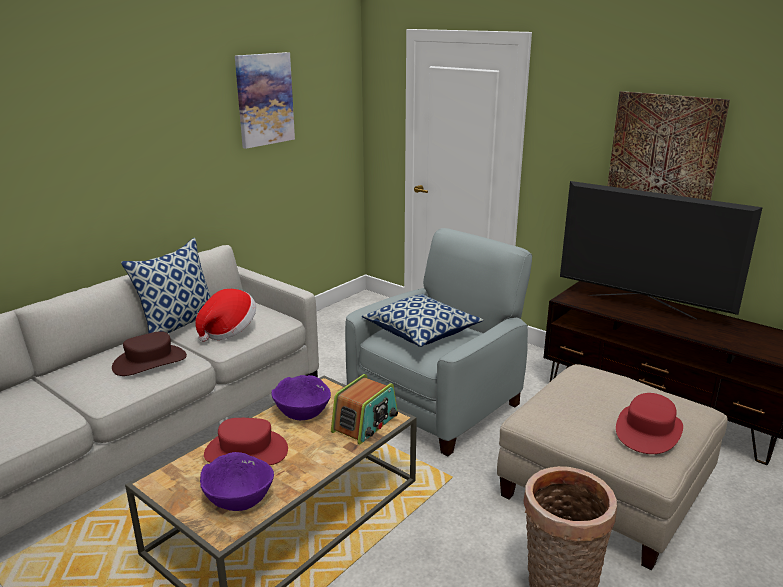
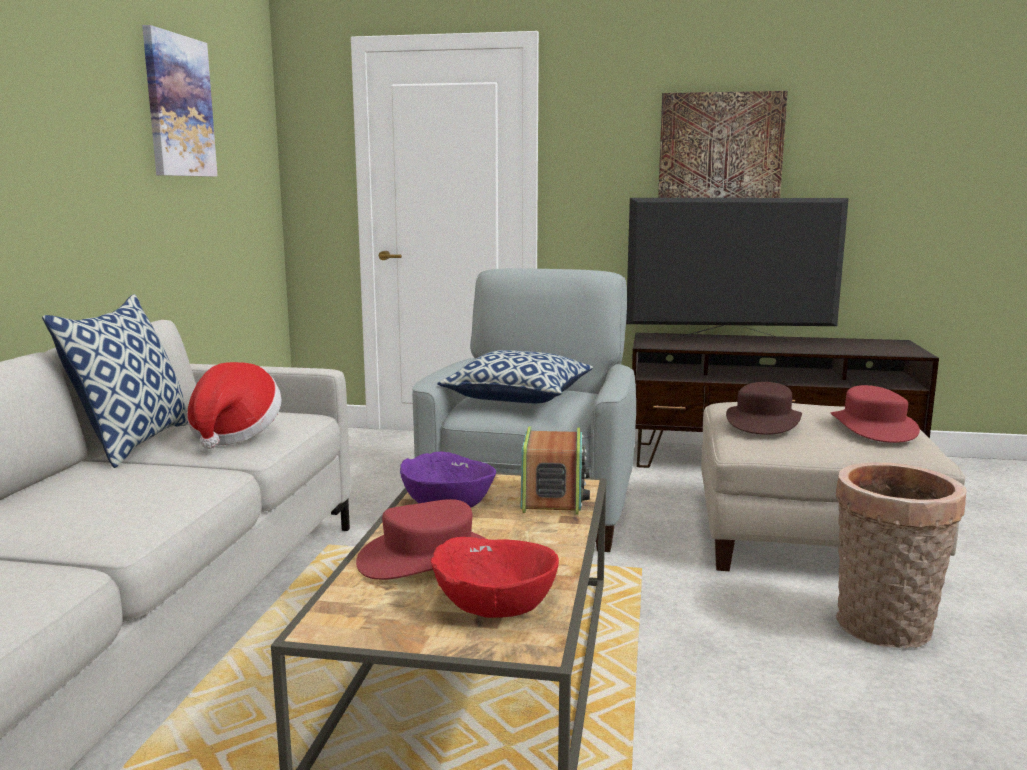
camera: 30 degrees left, 10 degrees down
brown hat [112,331,187,376] -> brown hat moved to [726,382,802,435]
purple bowl [200,452,274,511] -> red bowl [431,537,559,618]

